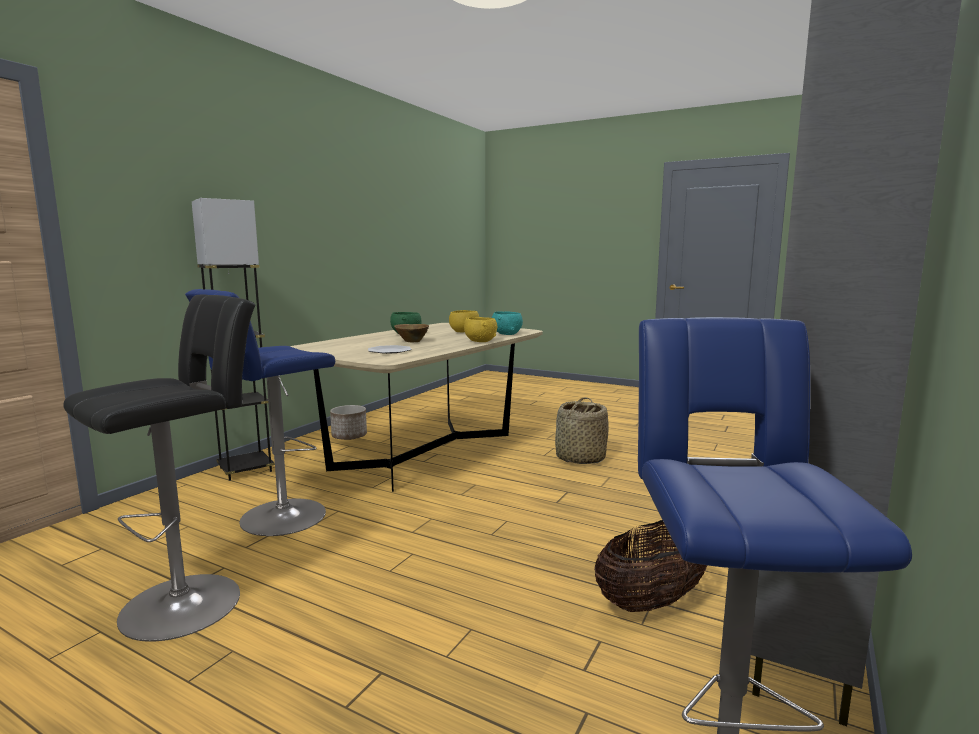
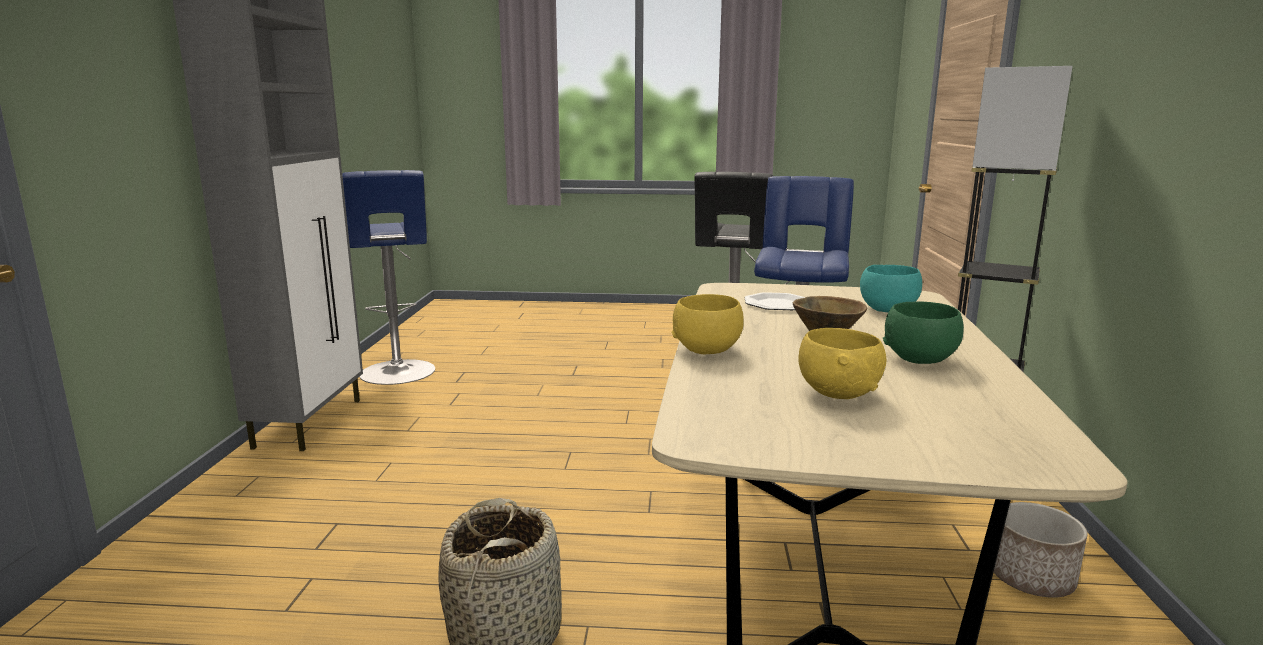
camera: 155 degrees right, 5 degrees up
turquoise bowl [492,312,523,335] -> turquoise bowl moved to [860,265,922,312]
basket [594,520,707,612] -> none

